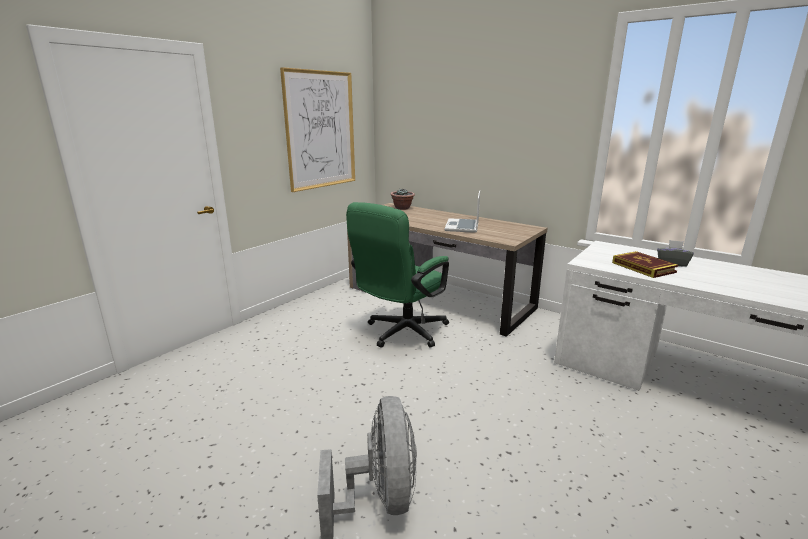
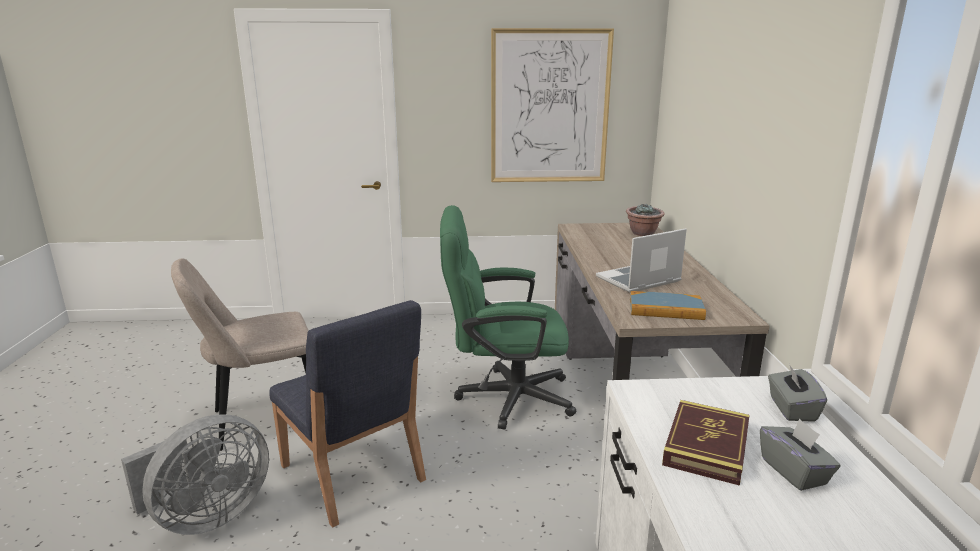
camera: 50 degrees right, 0 degrees up
none -> beige chair [171,258,309,451]
none -> blue chair [269,300,426,527]
none -> book [630,291,706,320]
none -> grey tissue box [768,366,827,422]

